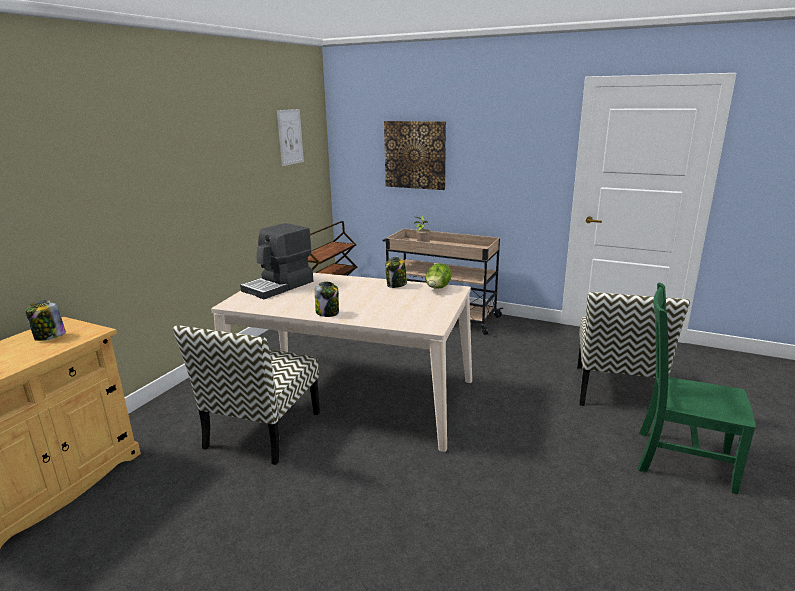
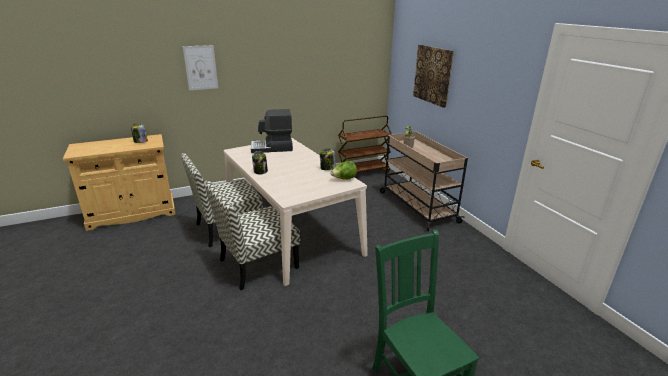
camera: 40 degrees right, 5 degrees up
picture [277,109,304,166] -> picture moved to [183,45,218,90]
chair [577,292,690,406] -> chair moved to [205,181,300,290]

